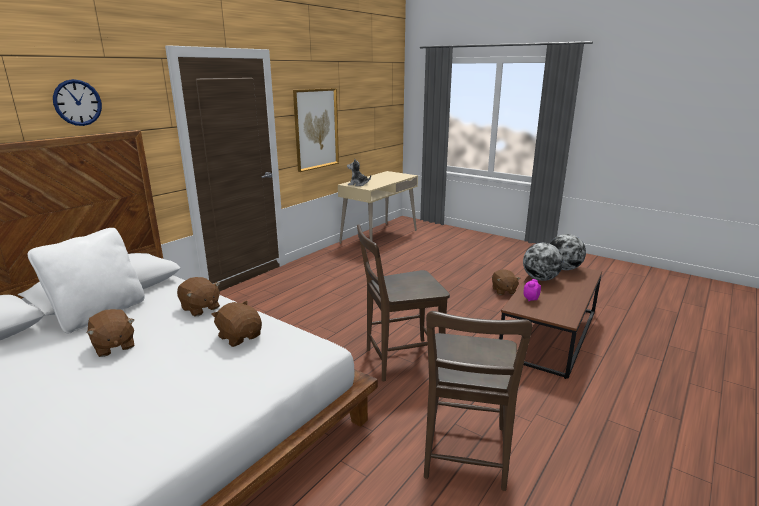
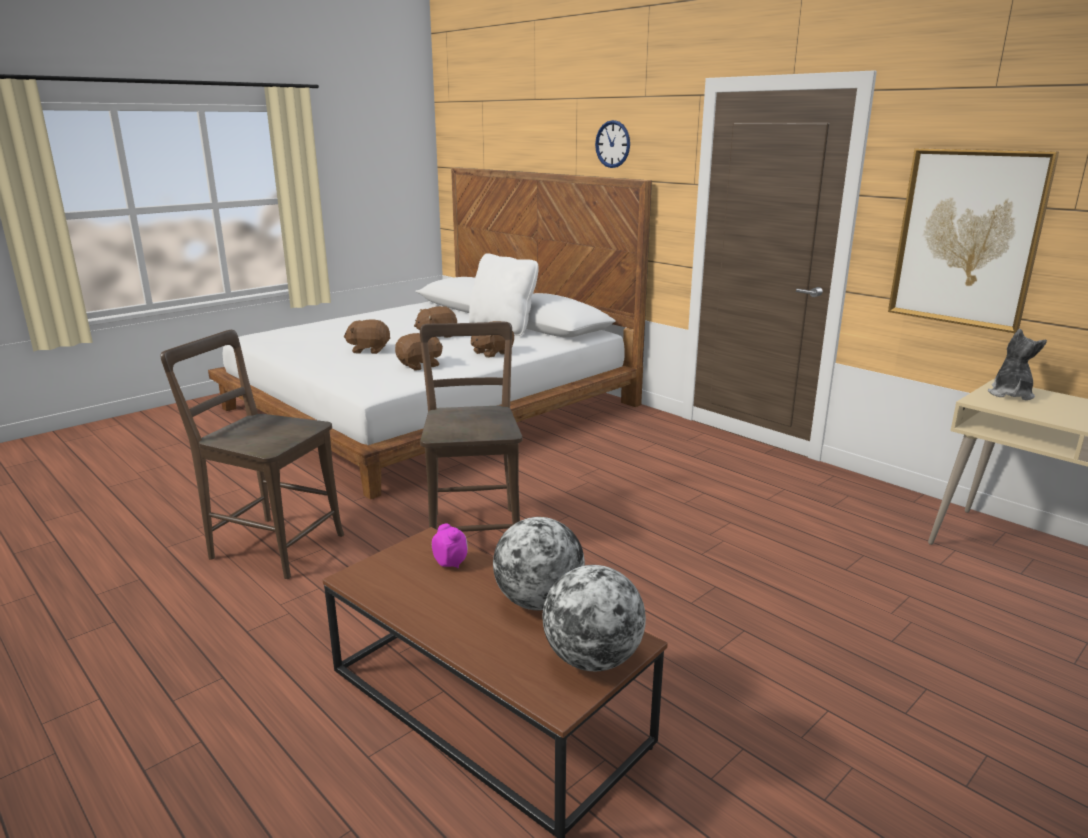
camera: 100 degrees right, 0 degrees up
brown plush toy [492,269,520,295] -> brown plush toy moved to [344,319,390,354]

